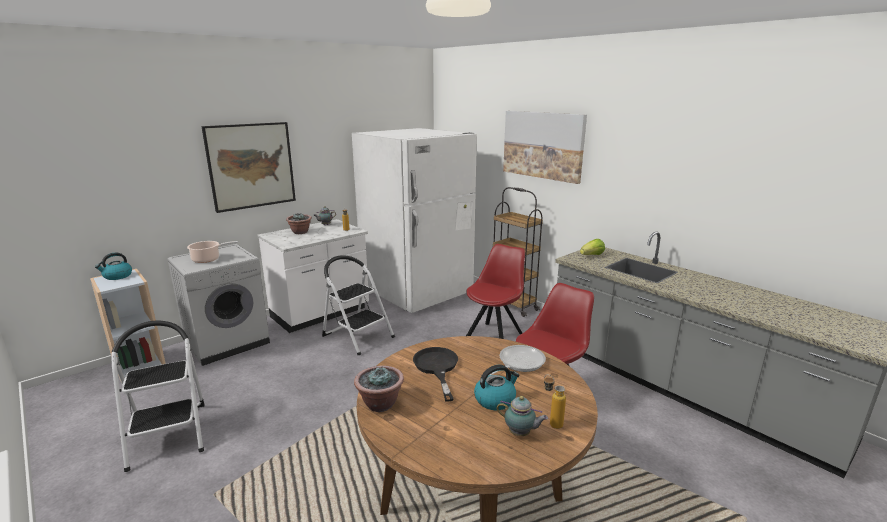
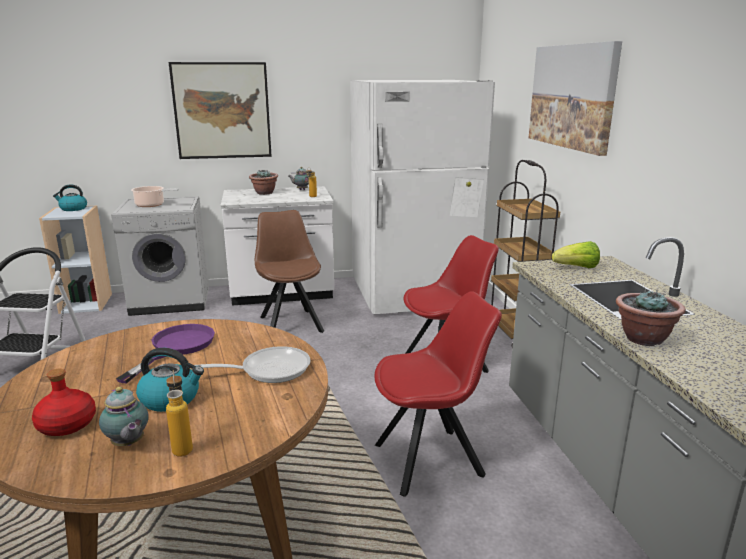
camera: 30 degrees right, 0 degrees up
step ladder [322,255,395,355] -> brown chair [255,210,324,333]
potted plant [354,366,404,412] -> potted plant moved to [616,289,686,346]
black frying pan [413,347,458,402] -> purple frying pan [116,324,215,384]
none -> red bottle [32,368,96,436]

